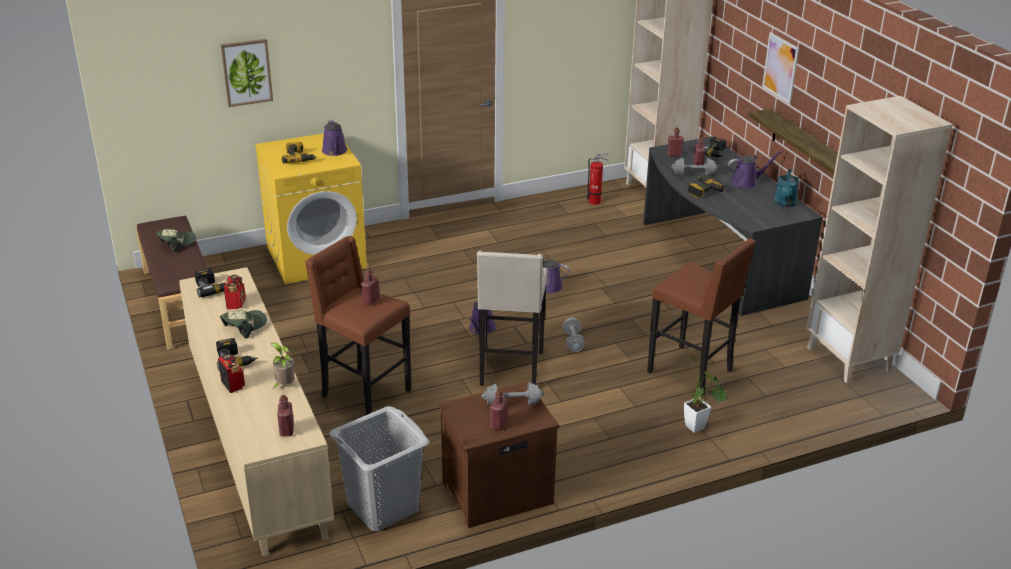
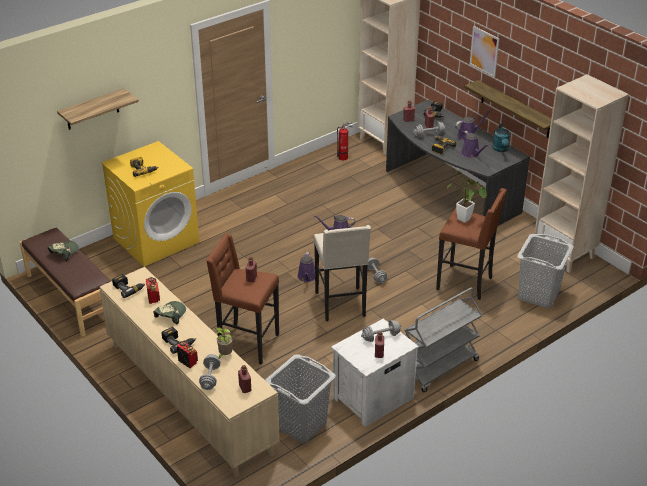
camera: 15 degrees left, 5 degrees up
picture [221,39,273,107] -> shelf [57,88,139,130]
purple watering can [322,120,348,156] -> purple watering can moved to [461,131,489,158]
brown nightstand [438,382,559,528] -> white nightstand [331,319,419,427]
potted plant [672,356,728,433] -> potted plant moved to [446,170,487,223]
none -> grey dumbbell [199,354,220,390]
none -> grey cart [404,287,482,392]
none -> grey laundry basket [517,234,574,308]

